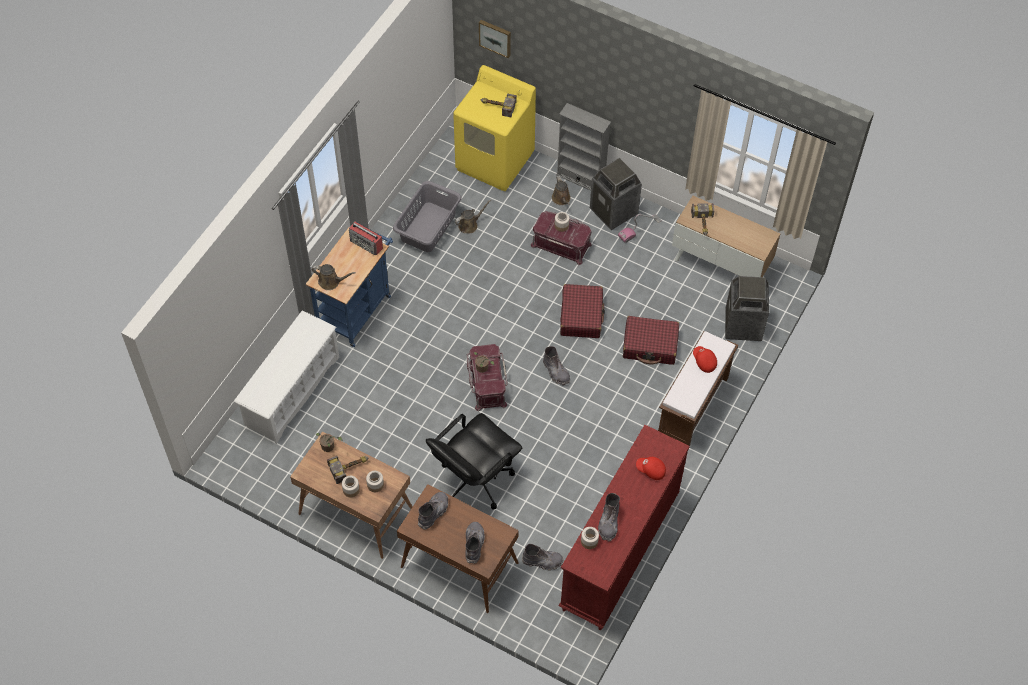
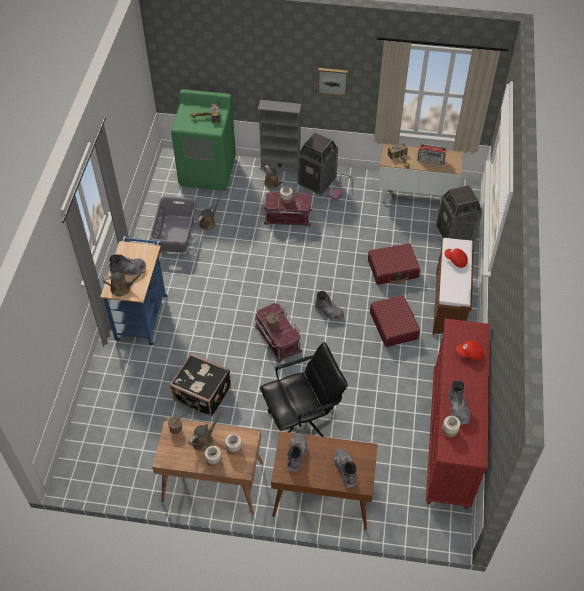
camera: 20 degrees left, 5 degrees down
white shoe rack [234,310,339,444] -> none
hammer [327,456,368,484] -> brown watering can [188,409,224,451]
radio [349,222,383,255] -> radio moved to [417,143,447,165]
black office chair [426,413,522,509] -> black office chair turned 135 degrees counterclockwise [260,342,348,437]
yellow washing machine [453,65,536,191] -> green washing machine [171,89,236,191]
picture [479,20,511,58] -> picture moved to [318,68,348,96]
grey boot [522,544,564,571] -> grey boot moved to [109,254,146,276]
red suitcase [560,284,605,338] -> red suitcase moved to [370,295,420,347]
none -> black suitcase [170,353,231,417]

